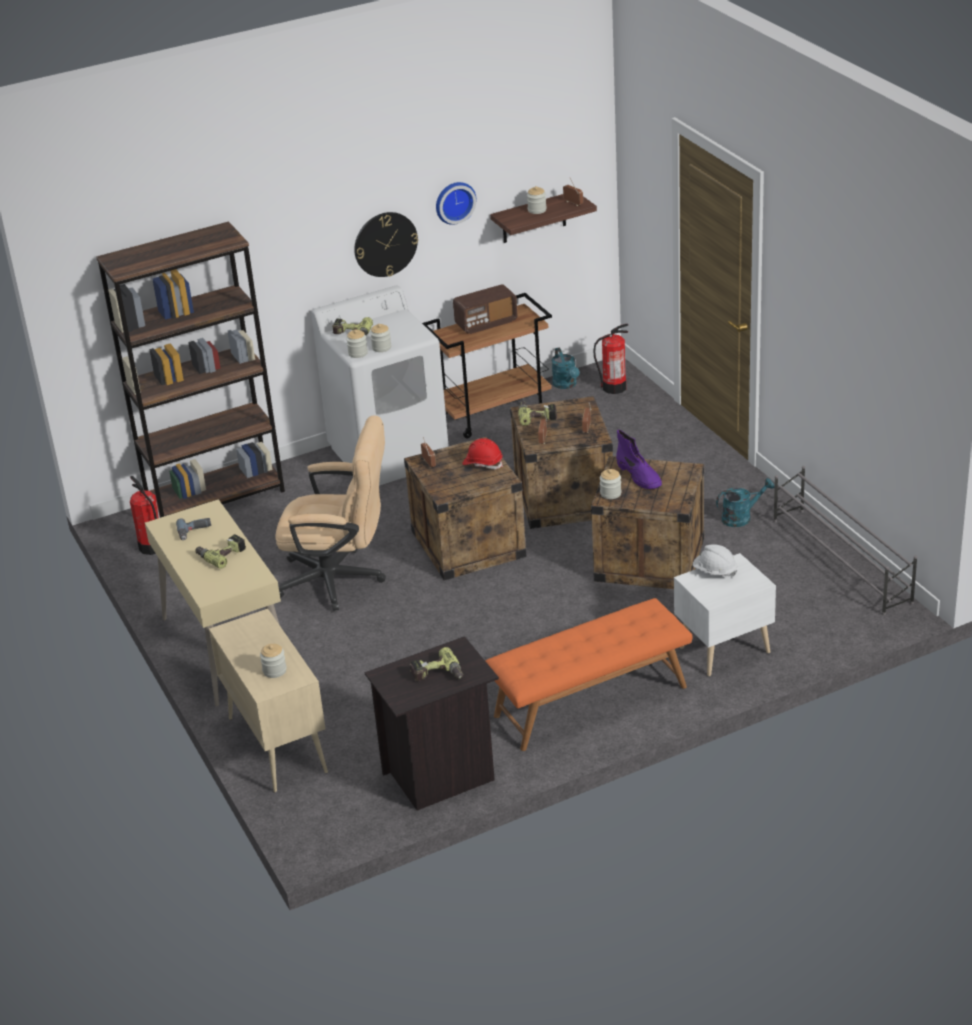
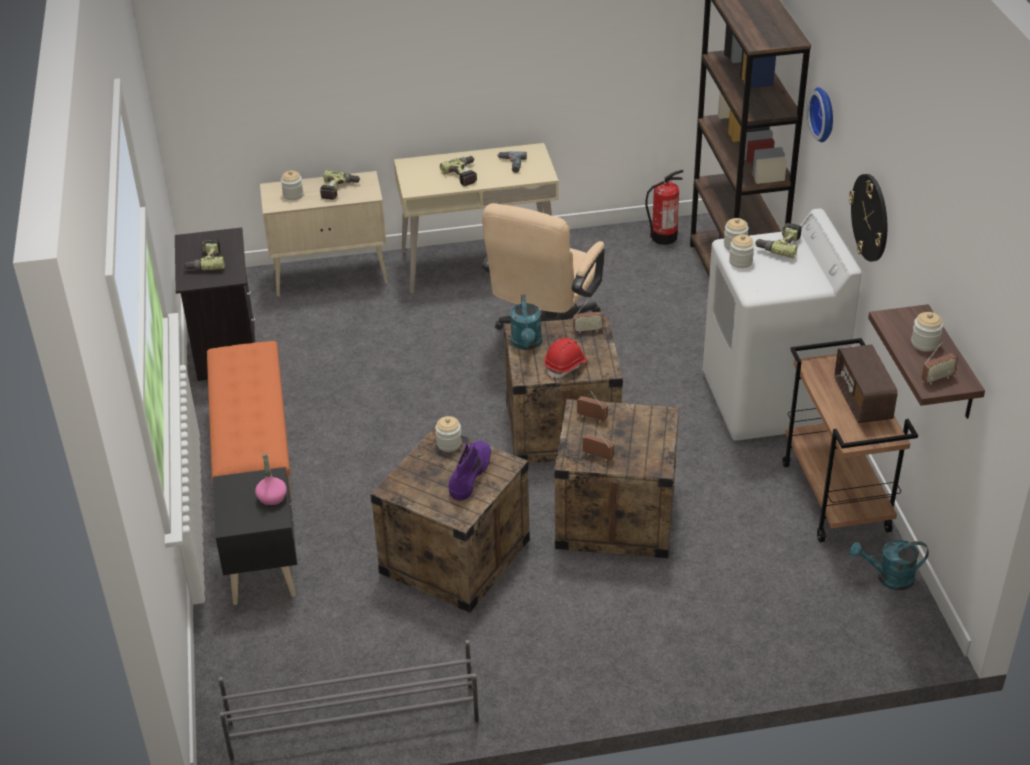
camera: 105 degrees right, 5 degrees up
wall clock [436,182,476,225] -> wall clock moved to [807,87,833,142]
power drill [518,401,557,426] -> power drill moved to [320,170,361,200]
fire extinguisher [593,324,628,394] -> none
purple boot [616,429,662,489] -> purple boot turned 120 degrees clockwise [448,441,491,500]
white nightstand [674,553,776,676] -> black nightstand [213,467,297,605]
white hard hat [693,544,737,577] -> pink bottle [255,453,287,506]
turquoise watering can [716,478,775,527] -> turquoise watering can moved to [510,294,542,350]

